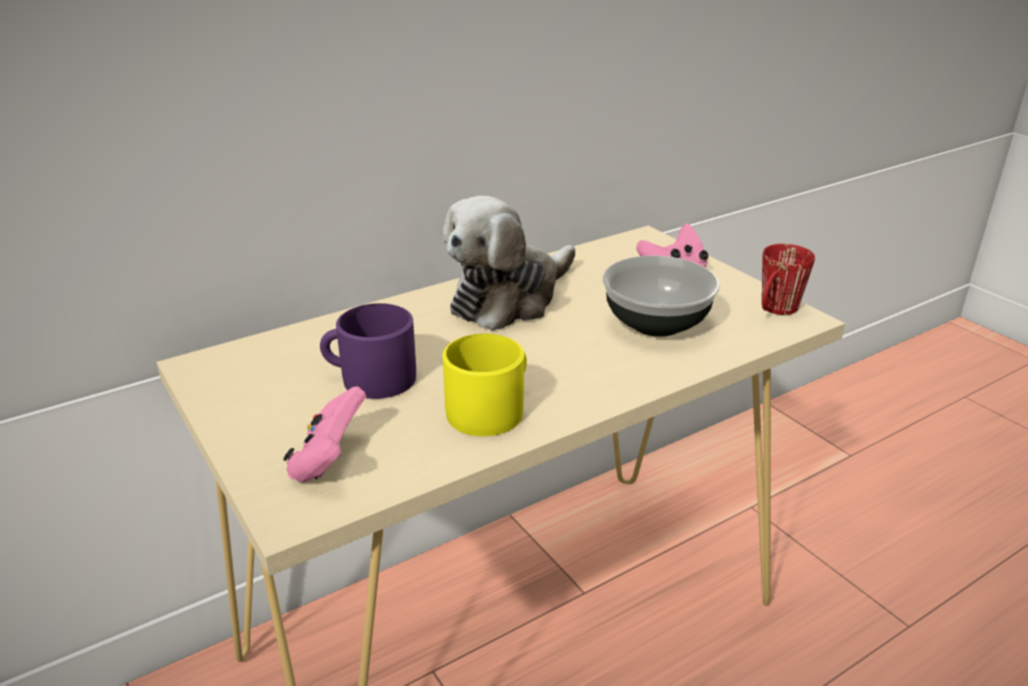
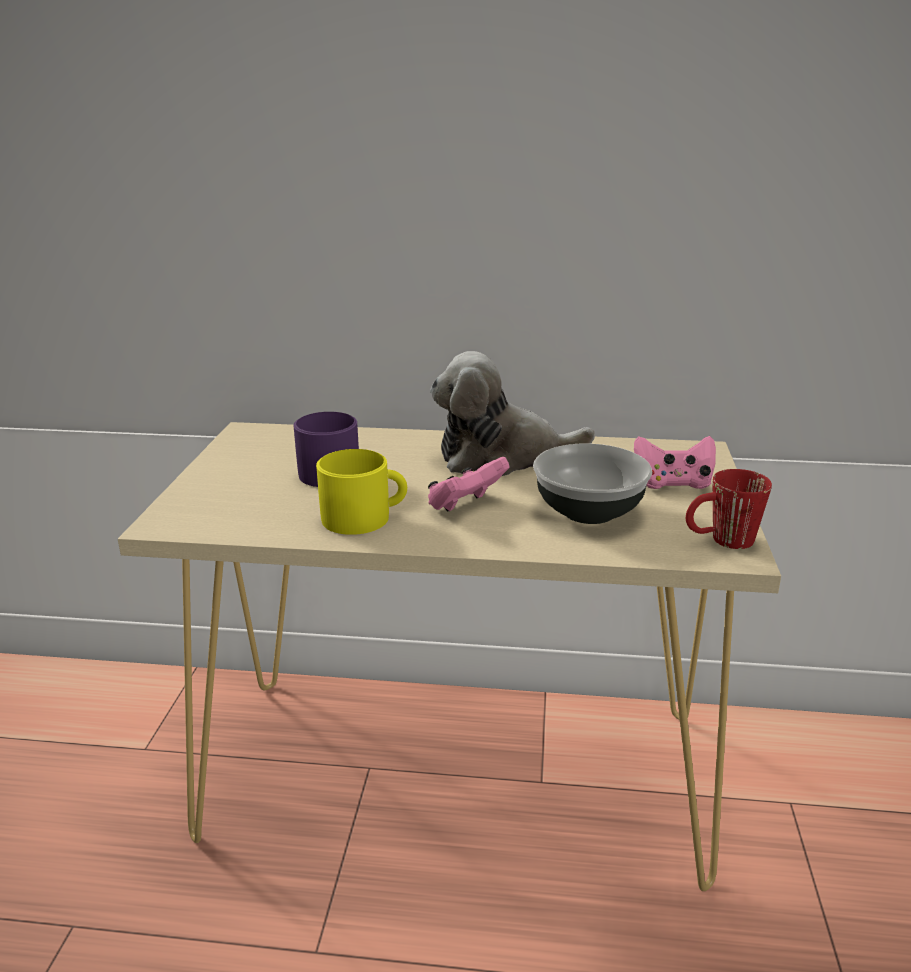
camera: 40 degrees right, 5 degrees down
pink game controller [283,387,366,483] -> pink game controller moved to [428,457,510,512]

